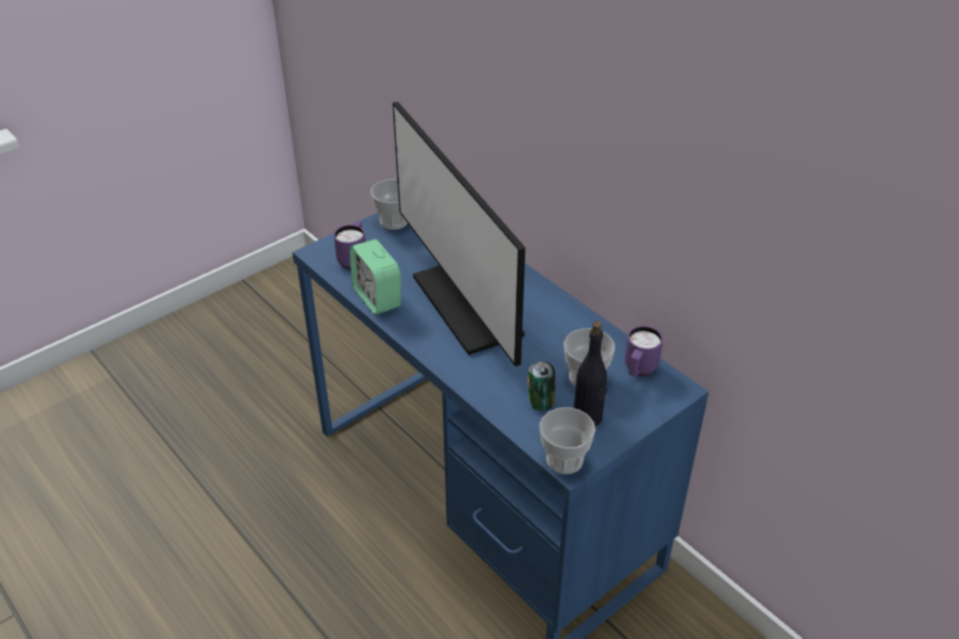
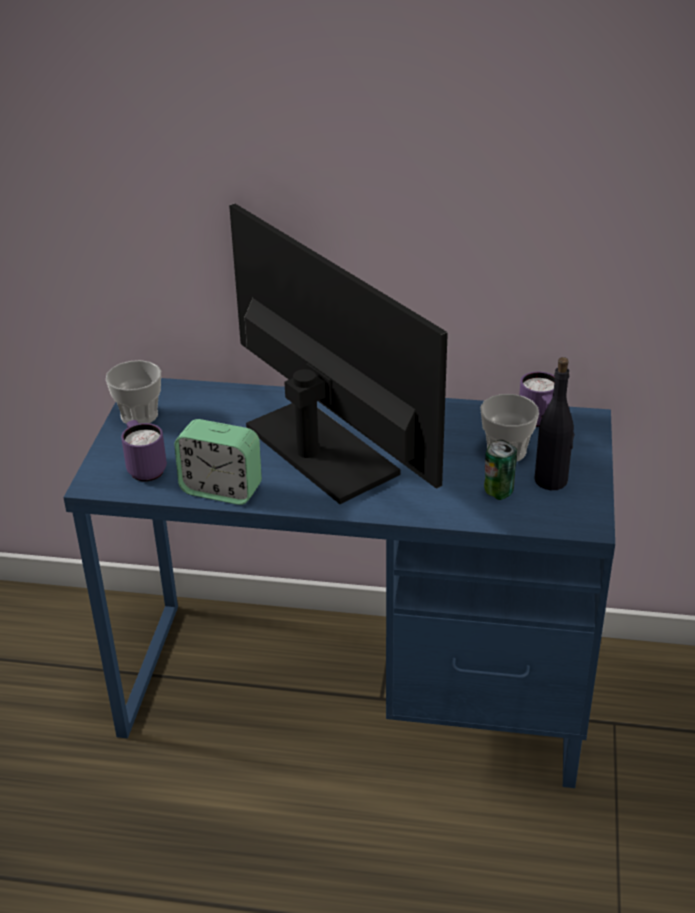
camera: 40 degrees left, 5 degrees down
monitor [392,101,525,367] -> monitor turned 150 degrees counterclockwise [229,204,448,504]
cup [539,407,596,474] -> none

